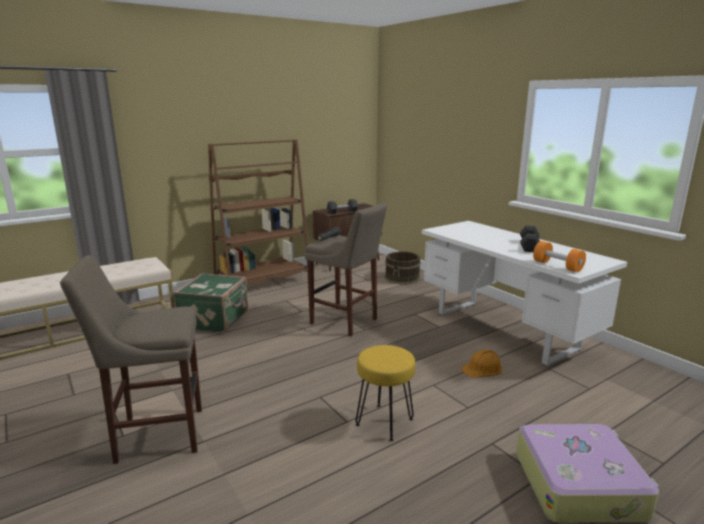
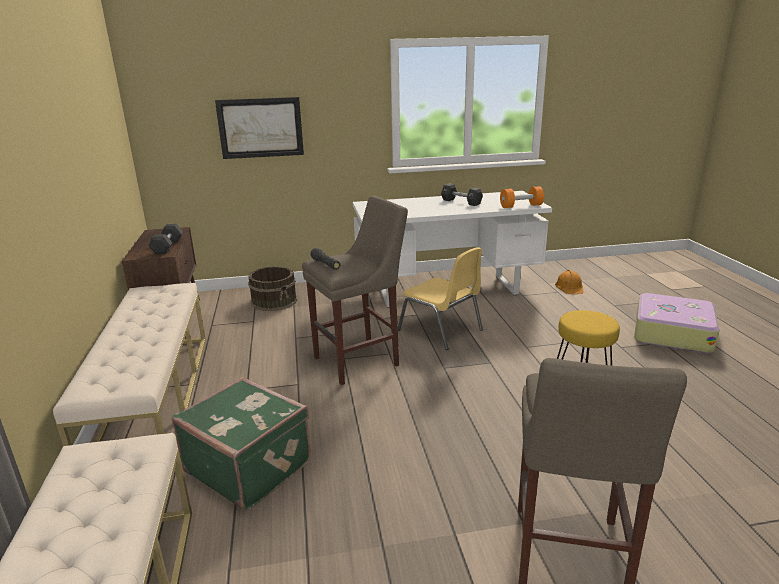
camera: 65 degrees left, 5 degrees up
brown bookcase [208,139,308,284] -> beige bench [53,283,206,447]
orange hard hat [461,350,502,378] -> orange hard hat moved to [555,270,584,294]
none -> picture [215,97,304,159]
none -> yellow chair [398,247,483,350]

